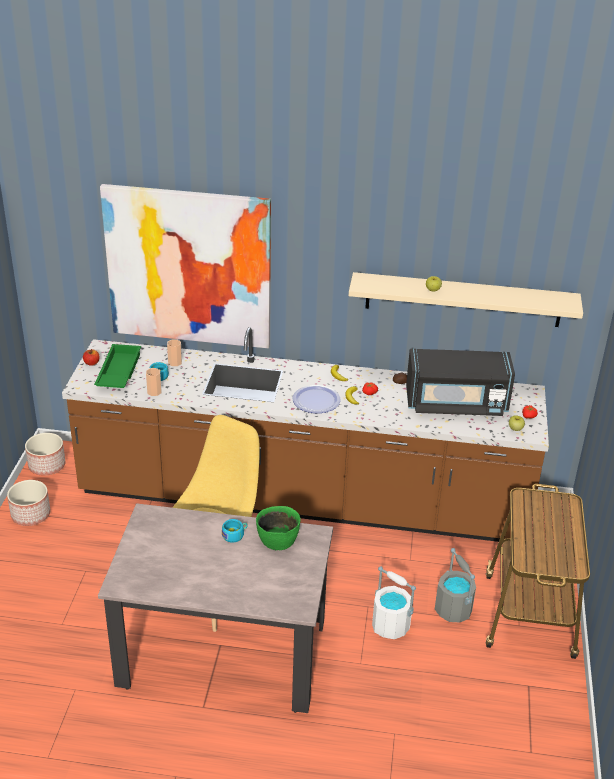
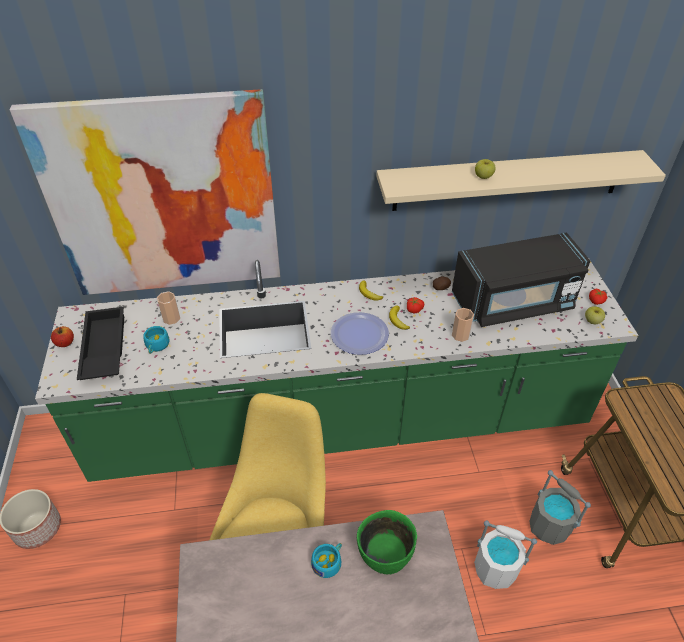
camera: 15 degrees left, 10 degrees up
planter [25,433,66,476] -> none
brown counter [62,327,549,542] -> green counter [35,259,638,482]
green tray [94,344,141,388] -> black tray [77,307,124,380]
cup [146,368,162,396] -> cup moved to [452,308,474,342]

